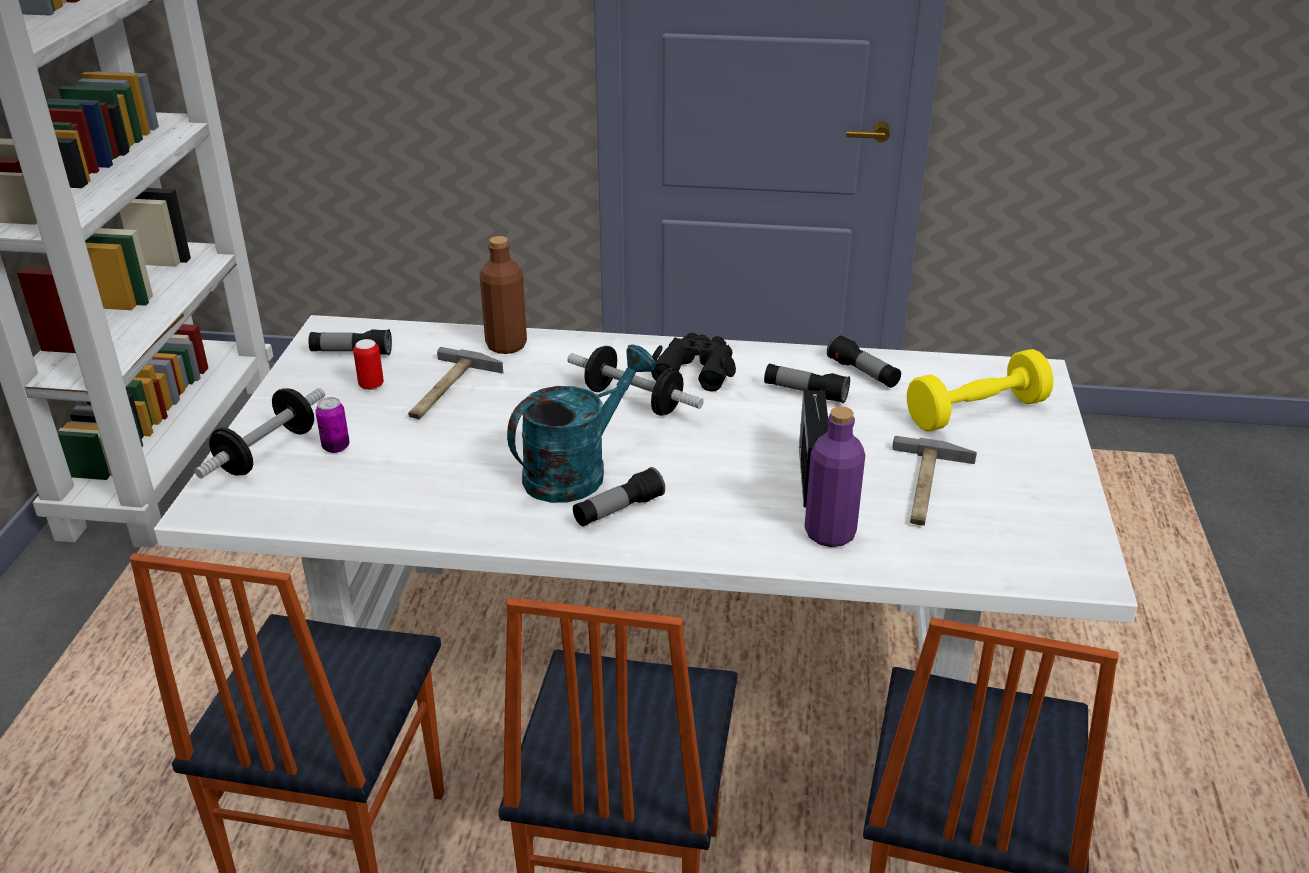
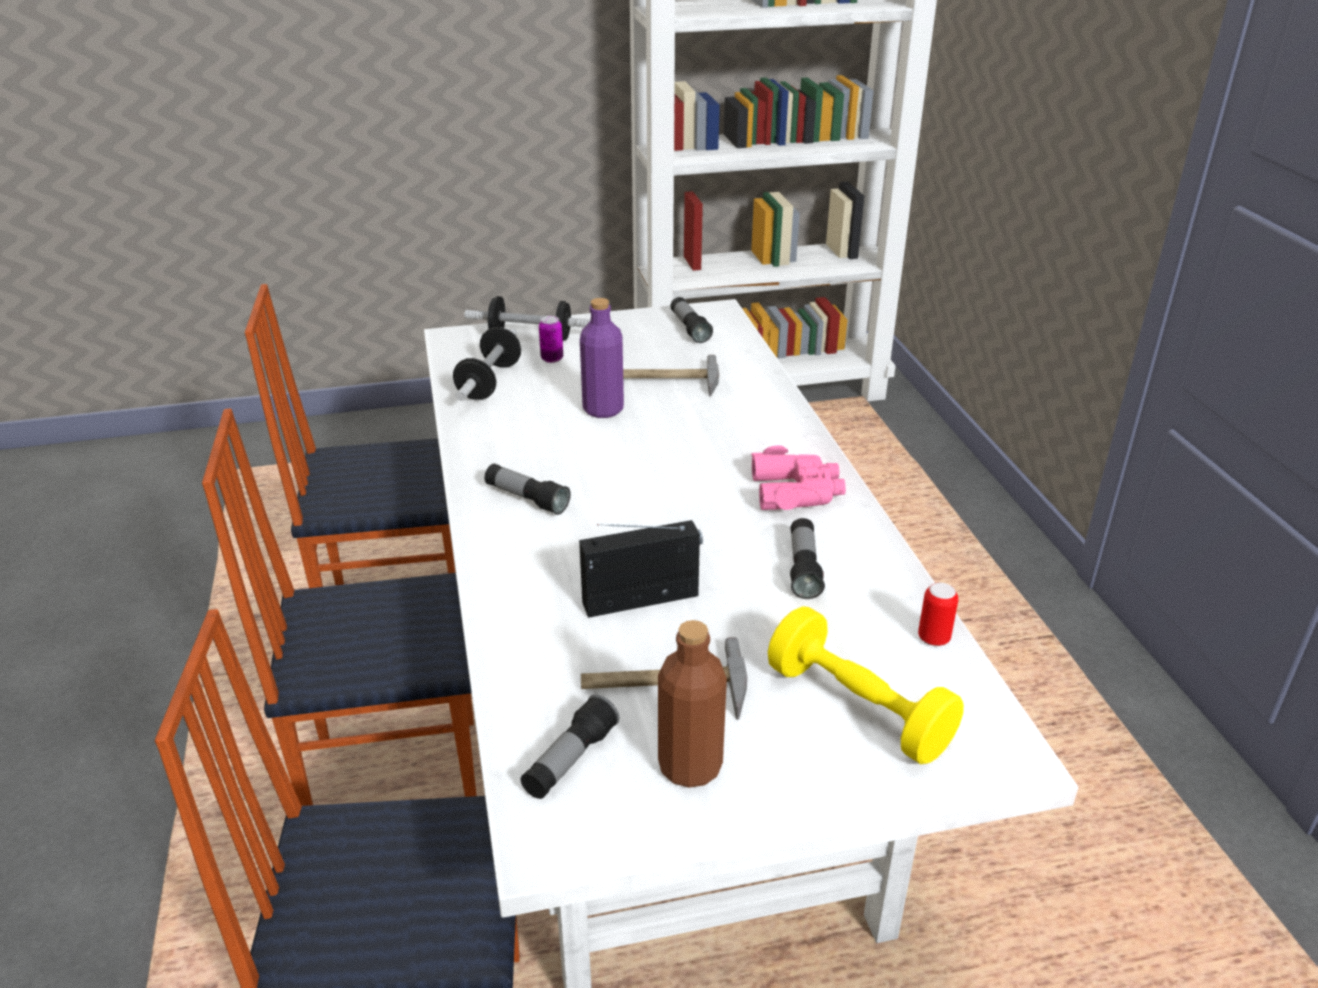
camera: 70 degrees right, 0 degrees up
can [353,339,384,390] -> can moved to [918,583,958,646]
brown bottle [480,236,527,354] -> brown bottle moved to [658,620,727,788]
turquoise watering can [507,344,655,503] -> none
dumbbell [568,346,704,415] -> dumbbell moved to [453,327,521,401]
black binoculars [651,333,736,392] -> pink binoculars [751,445,846,510]
purple bottle [804,406,865,547] -> purple bottle moved to [580,298,624,418]
flashlight [827,334,901,388] -> flashlight moved to [521,695,619,799]

